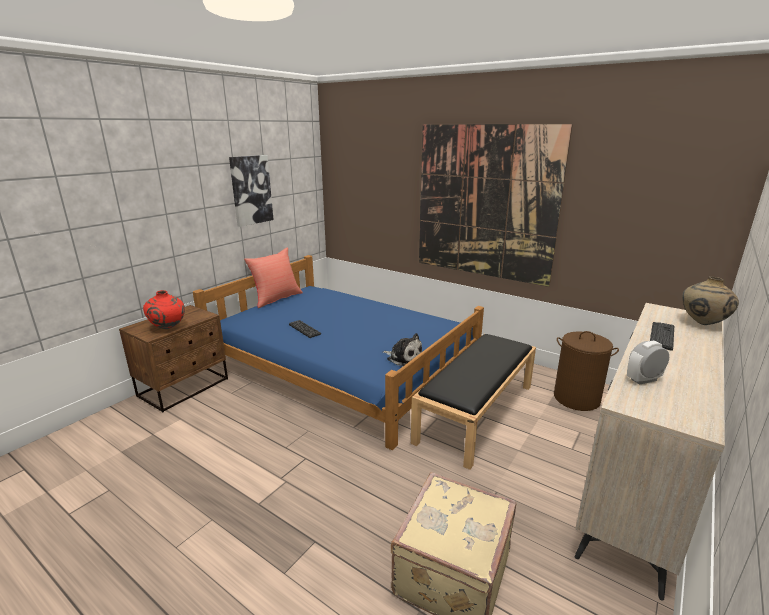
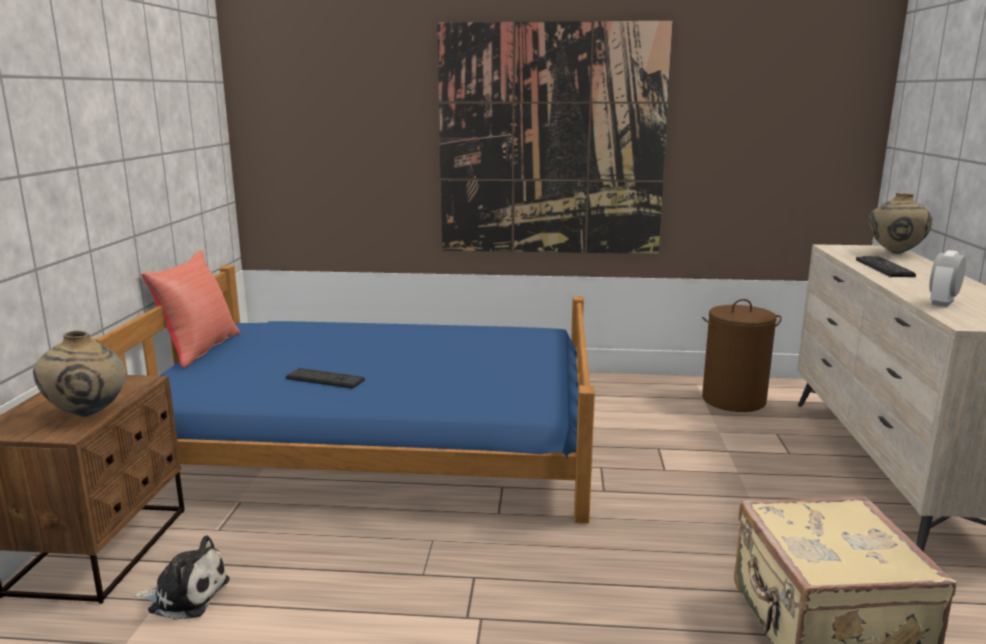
camera: 30 degrees left, 5 degrees down
red vase [143,290,185,329] -> beige vase [33,331,126,417]
picture [229,155,274,227] -> none
plush toy [383,333,422,366] -> plush toy moved to [133,535,229,620]
black bench [411,334,536,470] -> none

